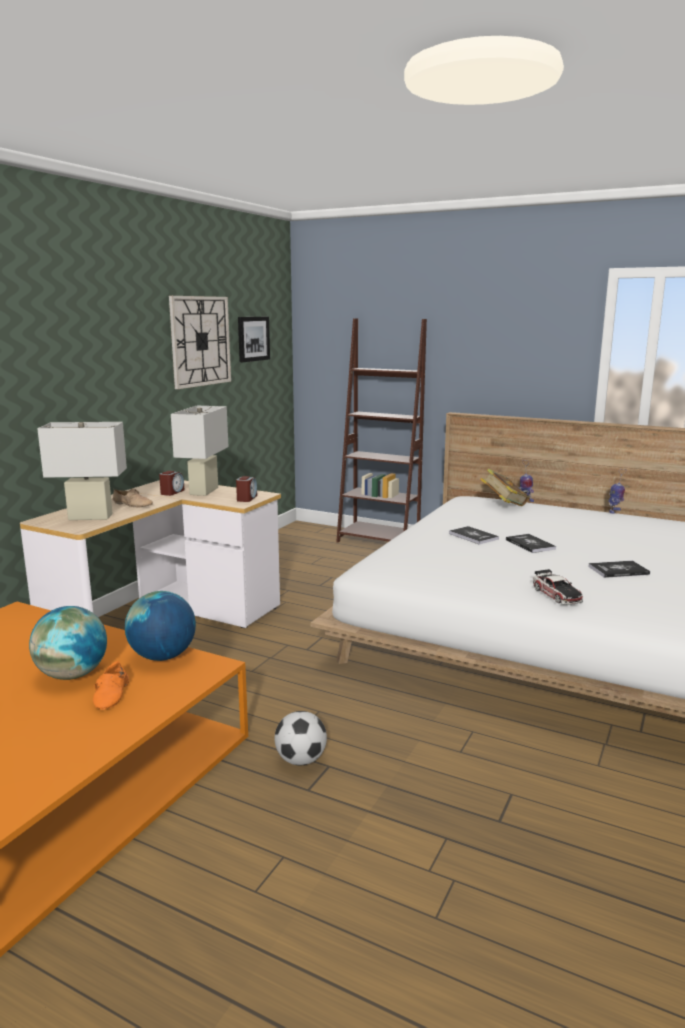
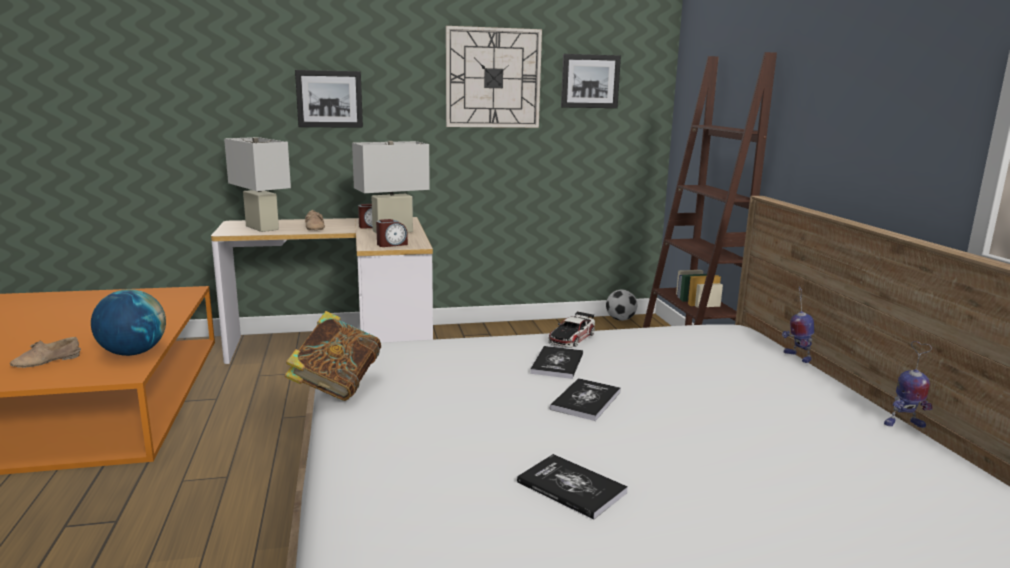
camera: 50 degrees right, 0 degrees up
globe [29,606,107,680] -> none
orange shoe [93,661,129,710] -> beige shoe [10,337,81,368]
football [275,711,327,765] -> football moved to [606,290,637,321]
book [480,469,529,506] -> book moved to [285,311,381,401]
toy car [533,569,583,605] -> toy car moved to [548,311,595,348]
none -> picture [295,70,363,128]

